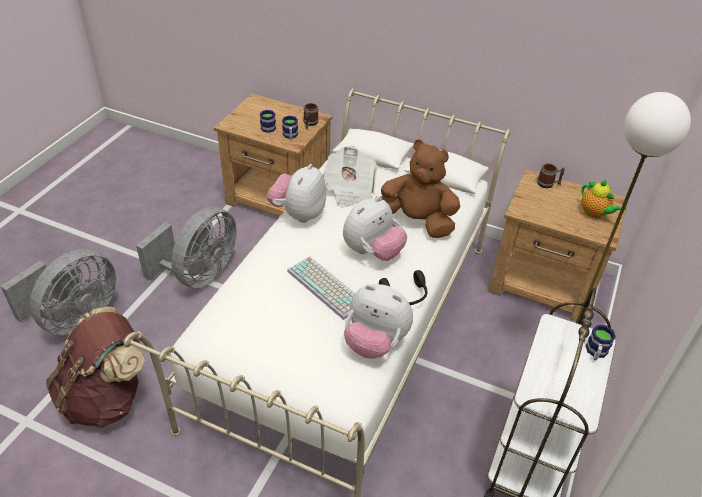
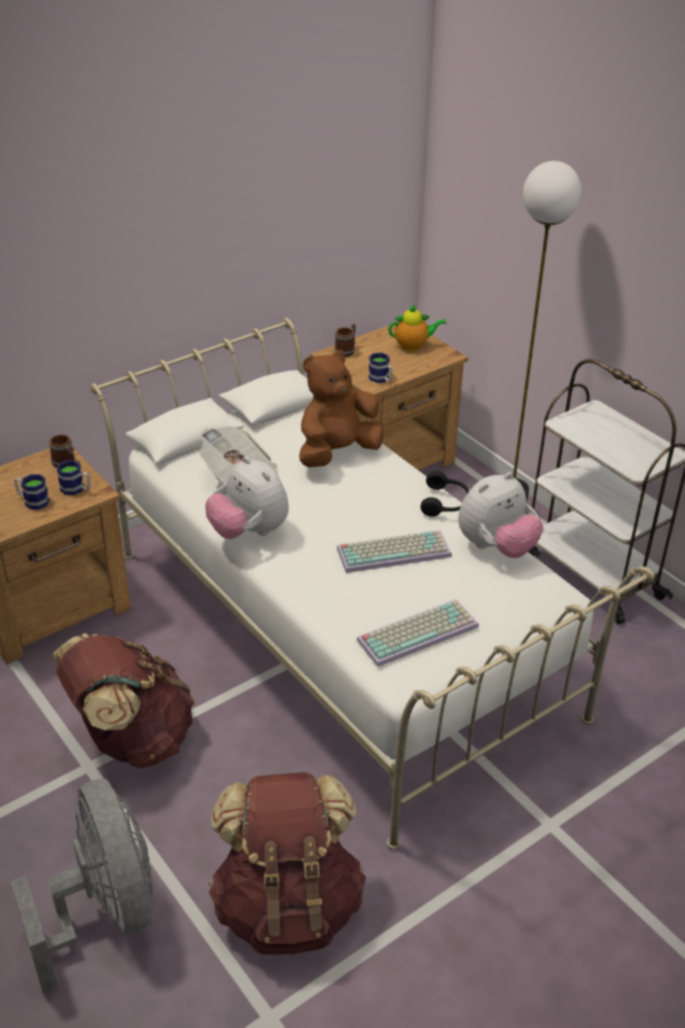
camera: 60 degrees left, 5 degrees down
grey fan [136,207,237,288] -> brown backpack [53,633,195,768]
plush toy [343,196,407,261] -> none
mug [586,325,616,361] -> mug moved to [369,353,393,383]
none -> keyboard [357,599,479,667]

